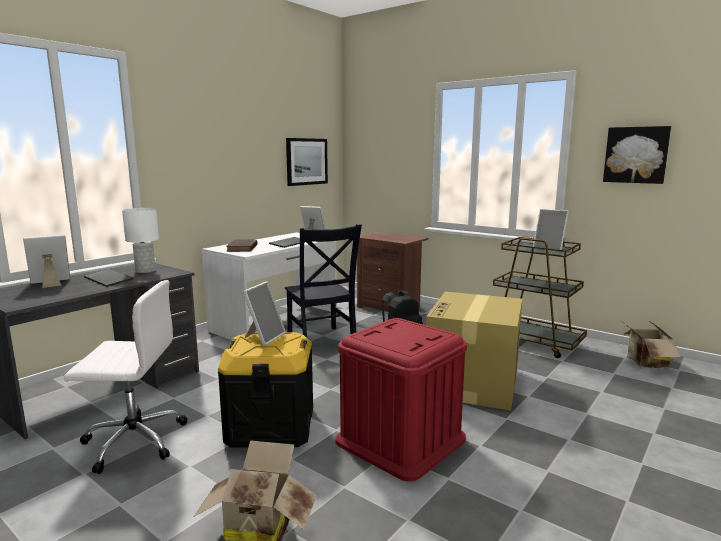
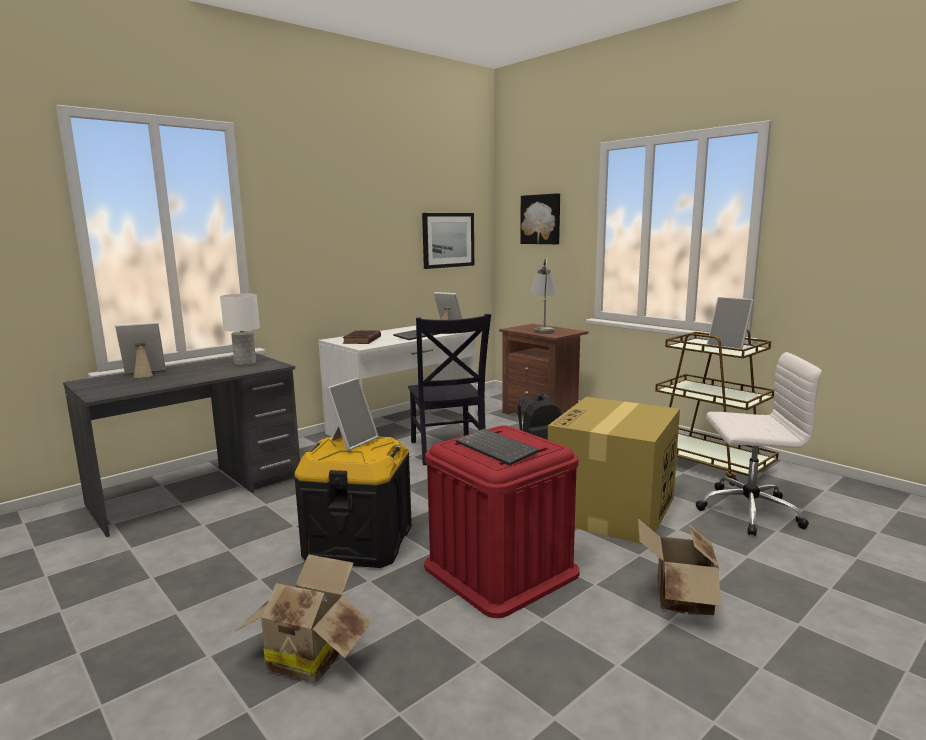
camera: 10 degrees right, 0 degrees up
white office chair [64,280,187,474] -> white office chair moved to [696,352,822,536]
keyboard [84,269,134,287] -> keyboard moved to [456,428,539,466]
picture [603,126,671,184] -> picture moved to [520,193,560,244]
cardboard box [620,320,681,368] -> cardboard box moved to [638,519,721,616]
none -> grey table lamp [530,258,557,334]

